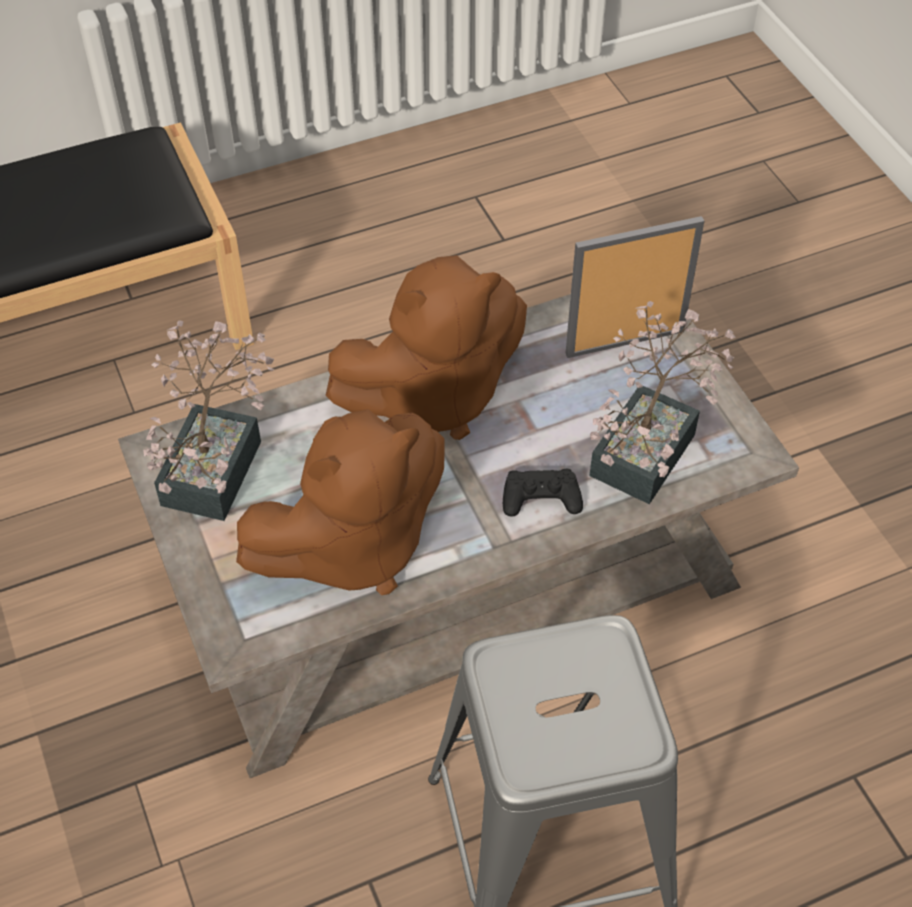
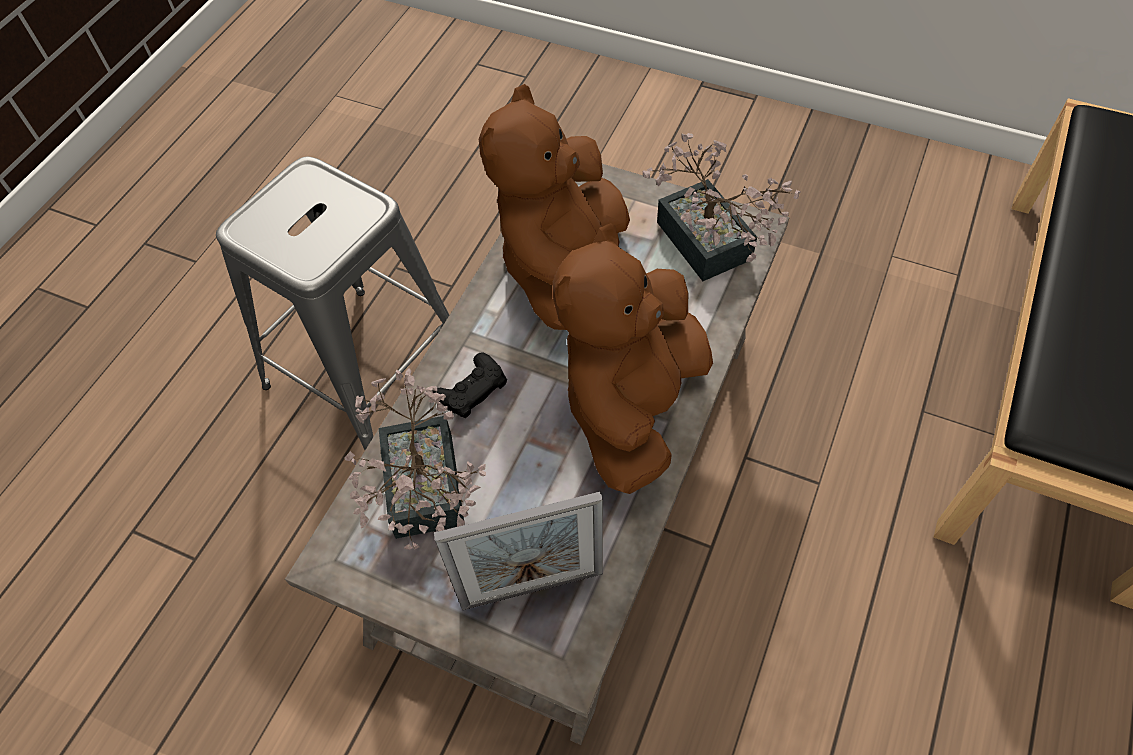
camera: 140 degrees right, 5 degrees up
picture frame [566,216,704,358] -> picture frame turned 45 degrees clockwise [434,492,603,610]

